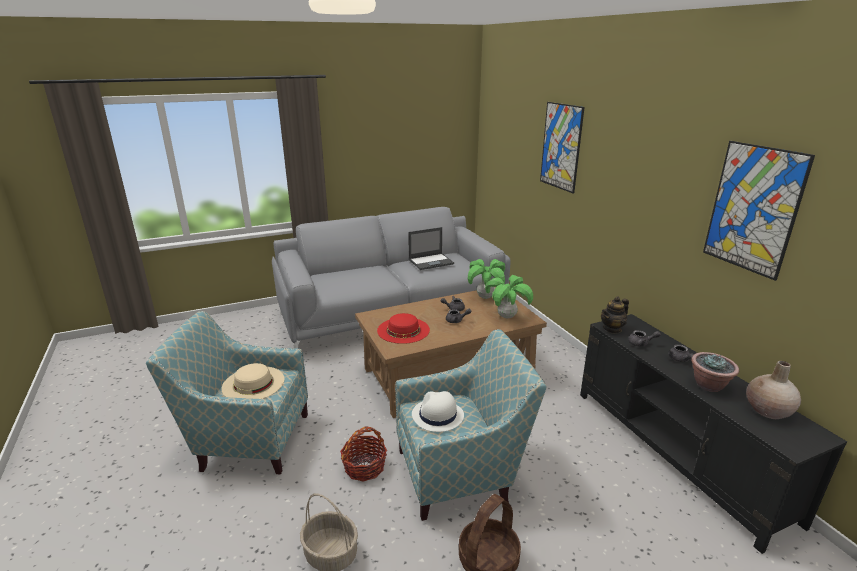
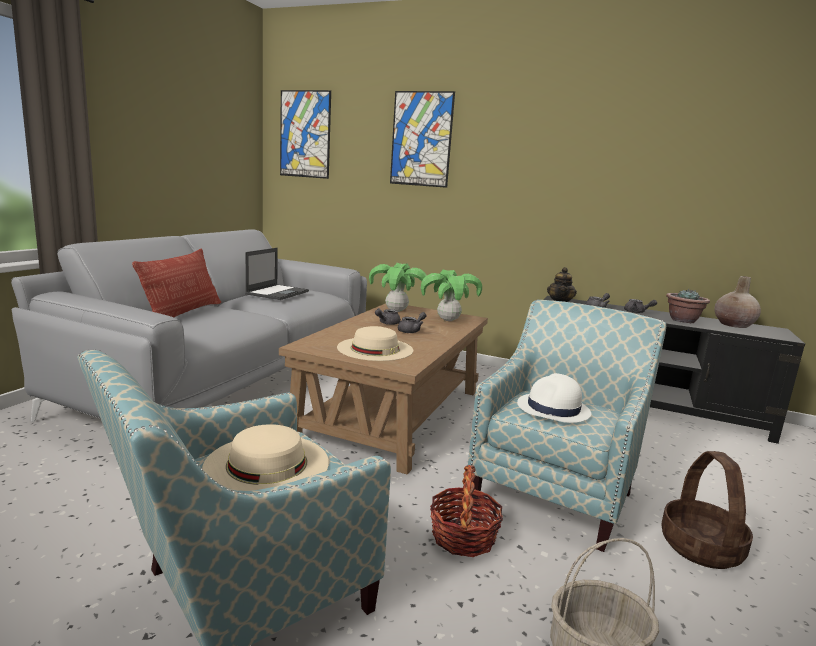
camera: 45 degrees left, 10 degrees down
red hat [377,313,430,344] -> beige hat [337,326,413,361]
picture [703,141,815,281] -> picture moved to [280,90,331,179]
none -> pillow [132,249,221,317]

